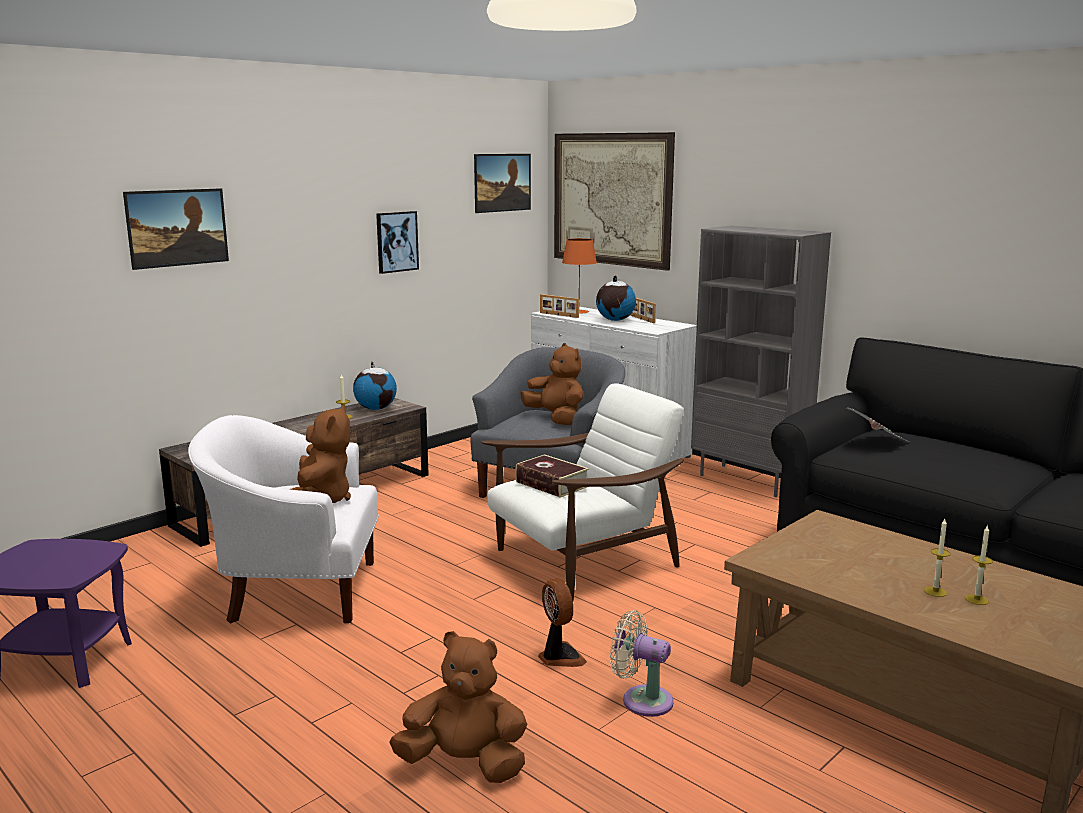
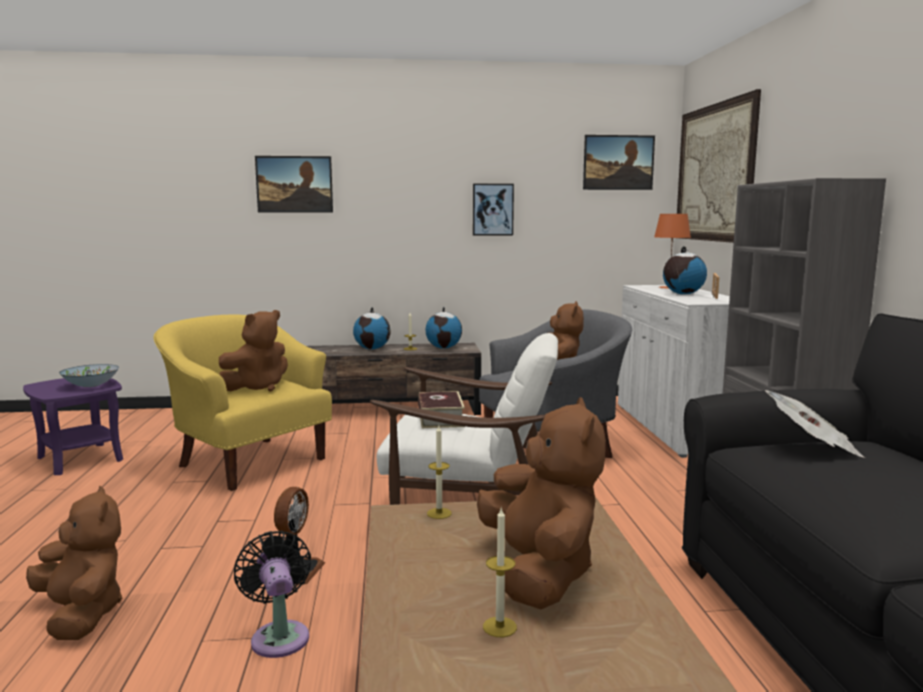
camera: 40 degrees right, 5 degrees down
white armchair [188,415,379,624] -> yellow armchair [153,315,332,491]
picture frame [540,294,579,318] -> none
beige fan [610,610,674,717] -> black fan [234,531,311,658]
candle [965,525,993,605] -> candle moved to [427,426,452,519]
none -> bowl [59,364,119,387]
none -> globe [353,307,390,349]
none -> brown plush toy [477,397,606,609]

